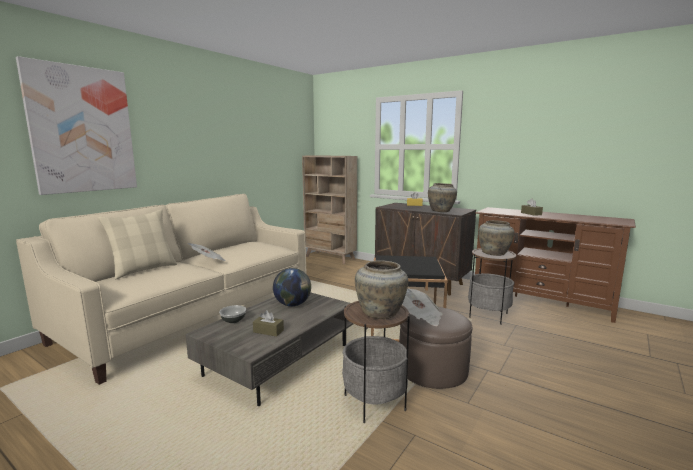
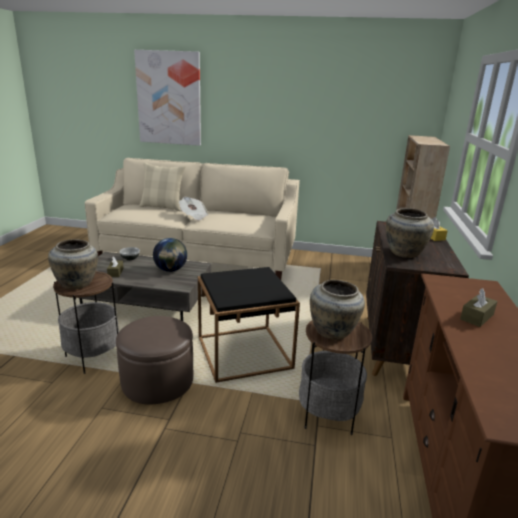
camera: 65 degrees right, 10 degrees up
newspaper [402,288,442,326] -> none

